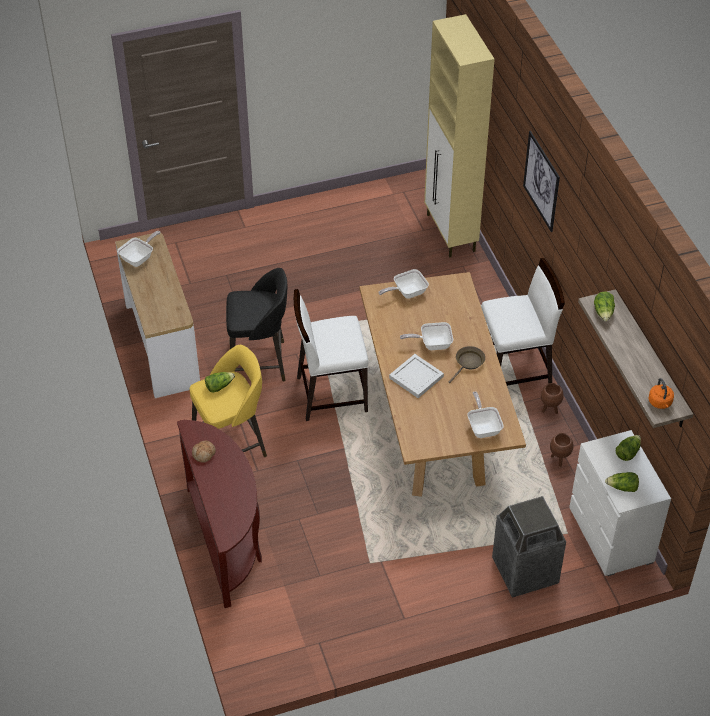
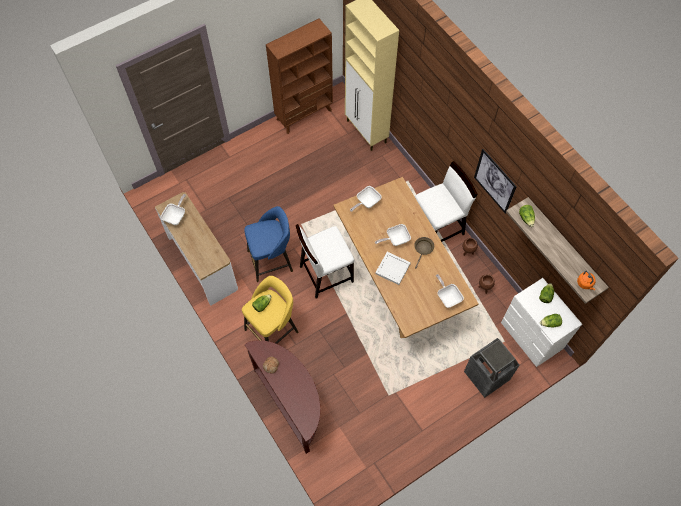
camera: 15 degrees left, 15 degrees up
black stool [226,268,287,382] -> blue stool [244,206,293,282]
picture [523,131,560,232] -> picture moved to [474,149,517,214]
none -> brown bookcase [266,18,333,134]

